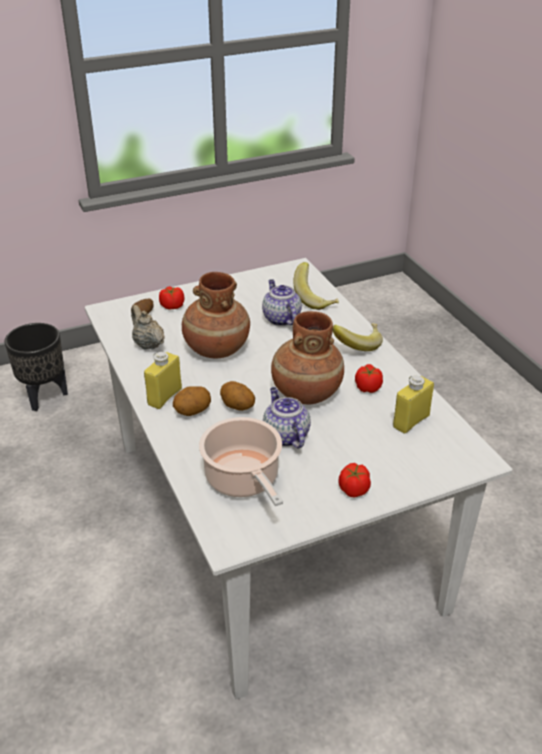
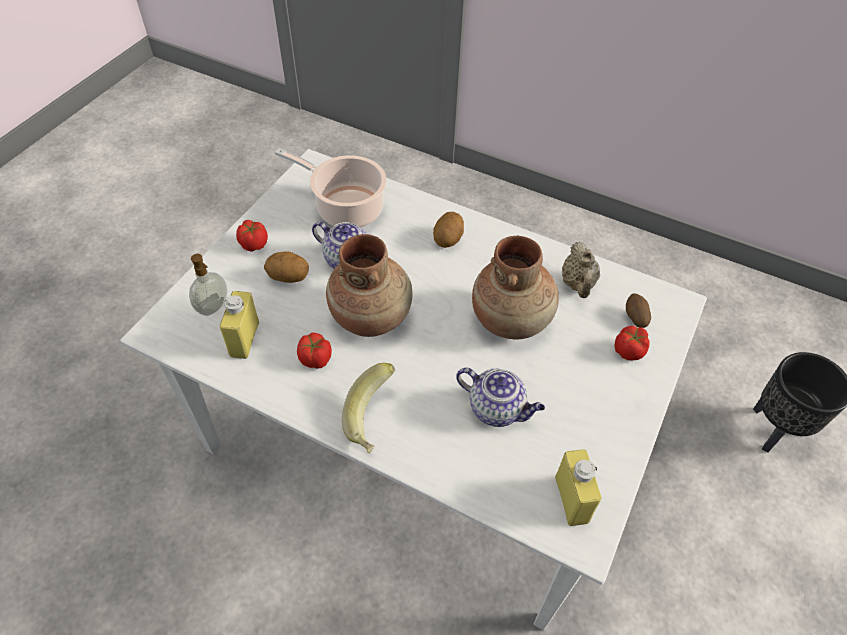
camera: 140 degrees right, 15 degrees up
beige teapot [131,305,165,350] -> beige teapot turned 75 degrees clockwise [562,242,600,298]
yellow bottle [144,352,182,409] -> yellow bottle moved to [555,449,602,526]
potato [220,381,255,411] -> potato moved to [264,251,309,283]
banana [293,262,339,310] -> none
none -> soap dispenser [189,254,227,316]

